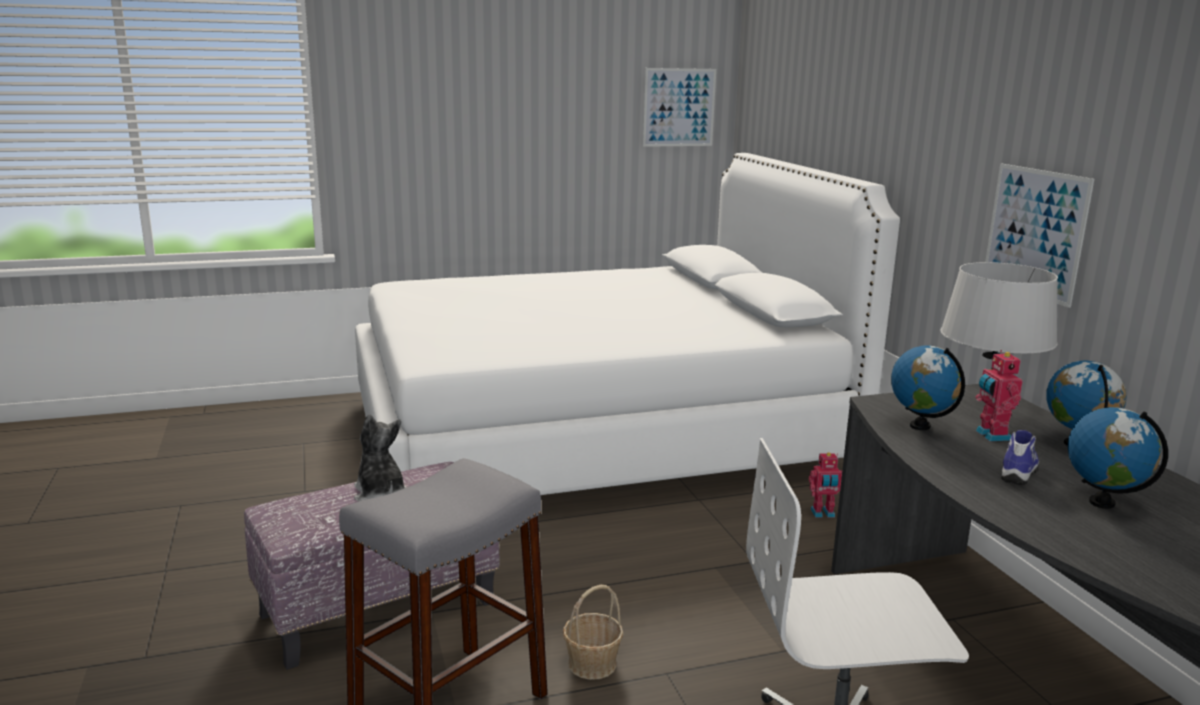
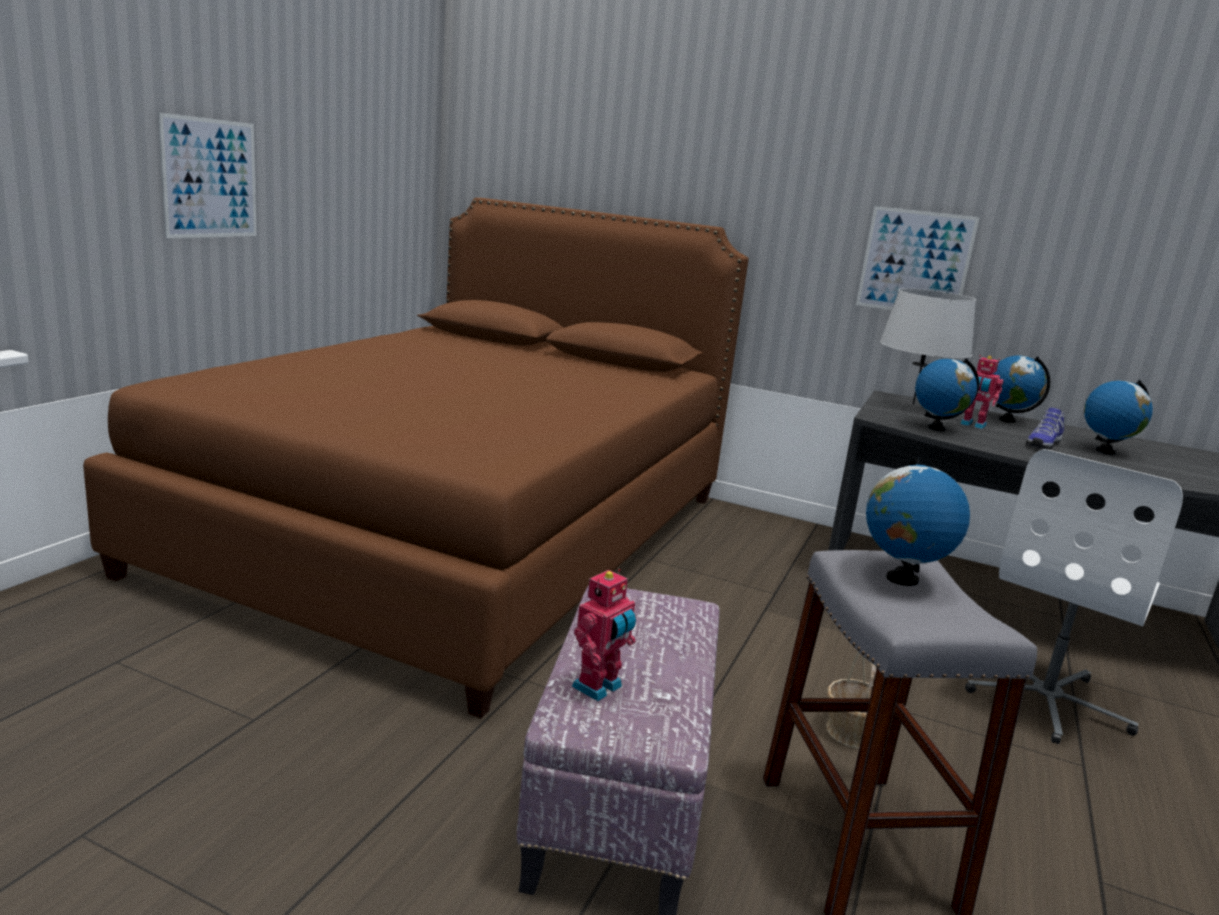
camera: 50 degrees left, 0 degrees up
plush toy [354,414,407,502] -> none
white bed [355,153,900,495] -> brown bed [83,198,749,718]
picture [643,68,716,147] -> picture moved to [158,112,257,238]
toy robot [809,452,842,518] -> toy robot moved to [572,569,636,701]
shoe [1001,430,1039,485] -> shoe turned 120 degrees counterclockwise [1026,408,1064,450]
none -> globe [866,457,970,586]

